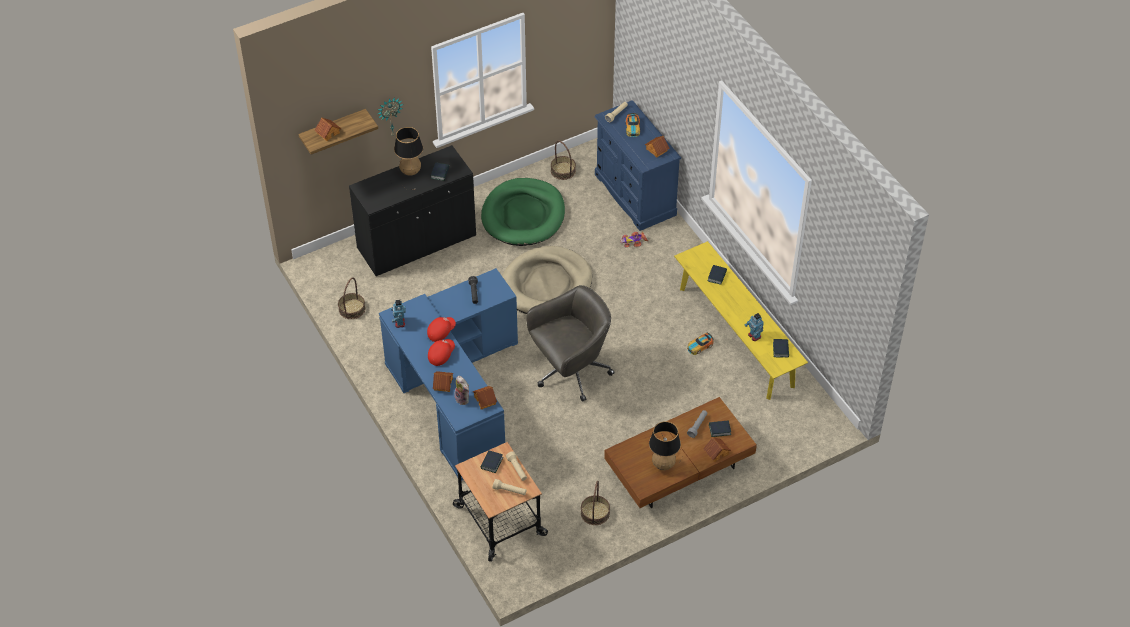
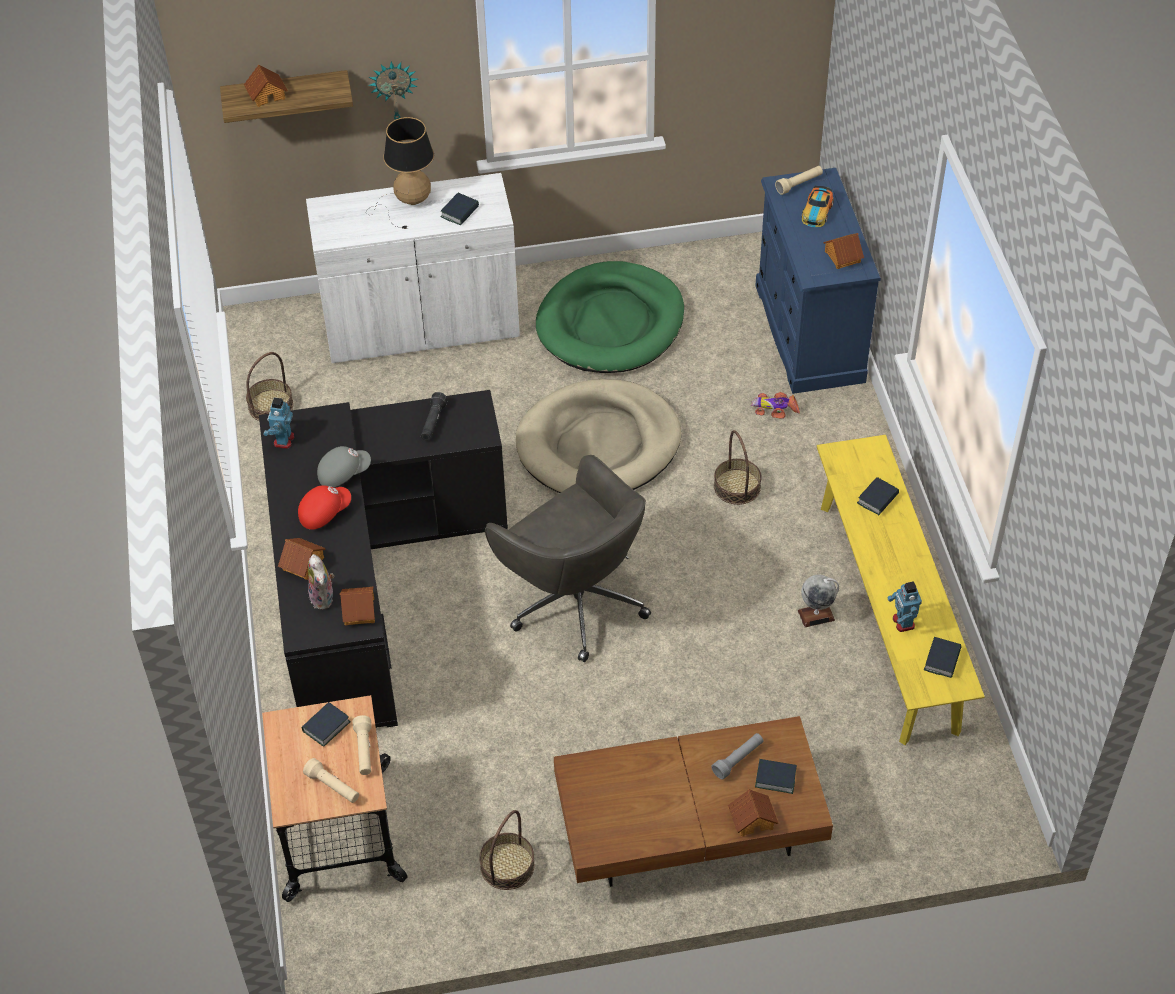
camera: 20 degrees right, 0 degrees up
black cabinet [349,145,476,276] -> white cabinet [306,173,520,363]
blue desk [379,268,518,481] -> black desk [259,390,508,728]
red cap [427,317,456,342] -> grey cap [317,446,371,487]
grey office chair [526,285,614,402] -> grey office chair turned 60 degrees clockwise [485,455,651,662]
basket [551,140,576,180] -> basket moved to [714,430,762,505]
table lamp [649,421,682,470] -> none
toy car [687,332,713,355] -> globe [798,575,839,627]

